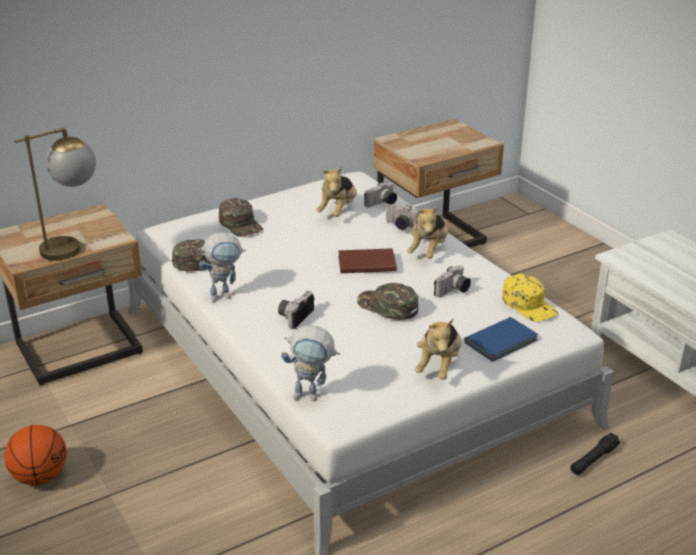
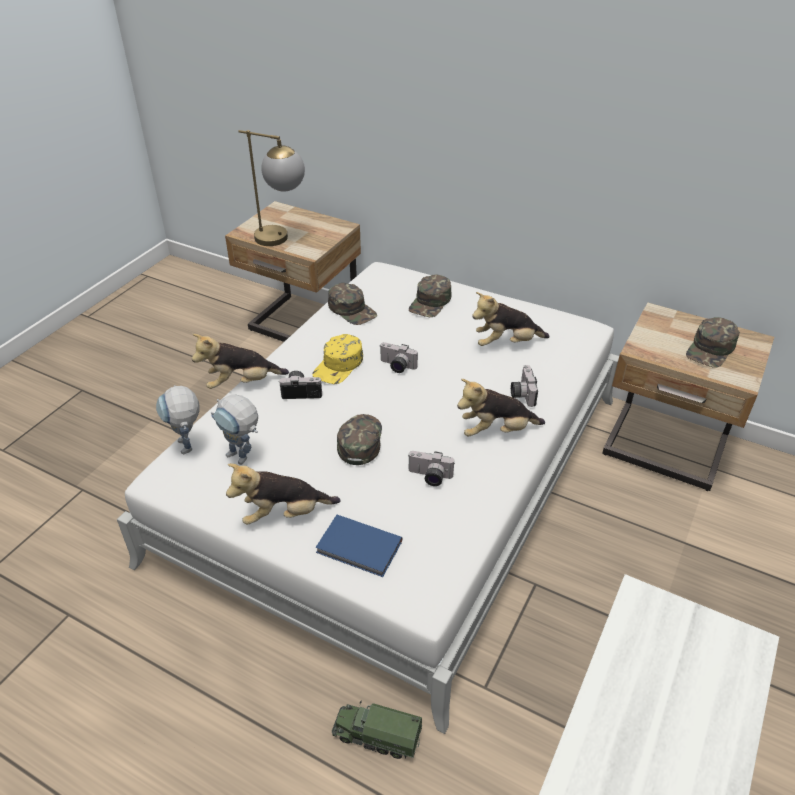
camera: 60 degrees right, 10 degrees up
basketball [4,425,67,485] -> none
toy robot [198,232,246,302] -> toy robot moved to [211,395,258,465]
brown book [338,248,397,273] -> none
camera [364,182,397,208] -> camera moved to [380,342,418,373]
yellow cap [502,274,558,322] -> yellow cap moved to [312,334,363,384]
black flashlight [570,433,620,475] -> toy truck [332,701,422,759]
none -> plush toy [192,334,289,389]
none -> green cap [686,317,740,368]

